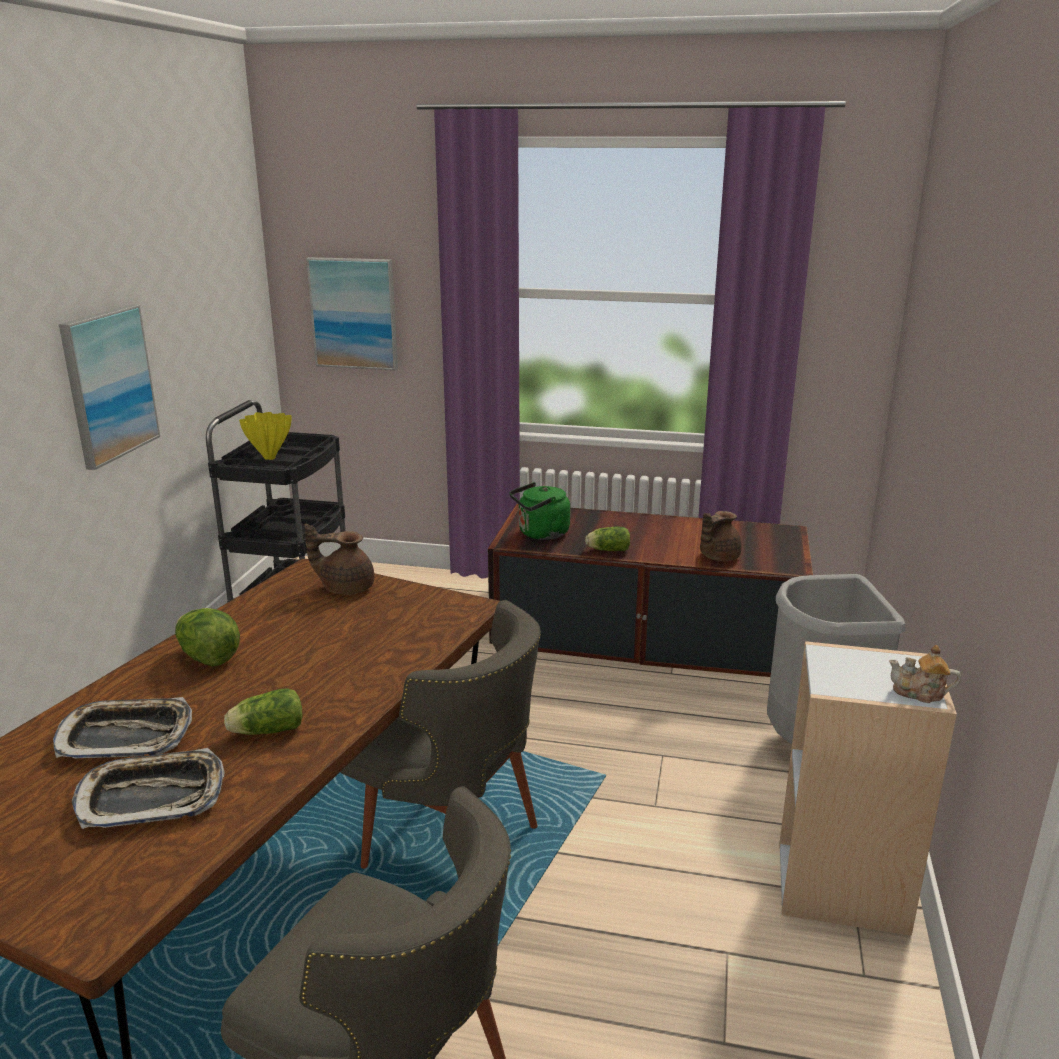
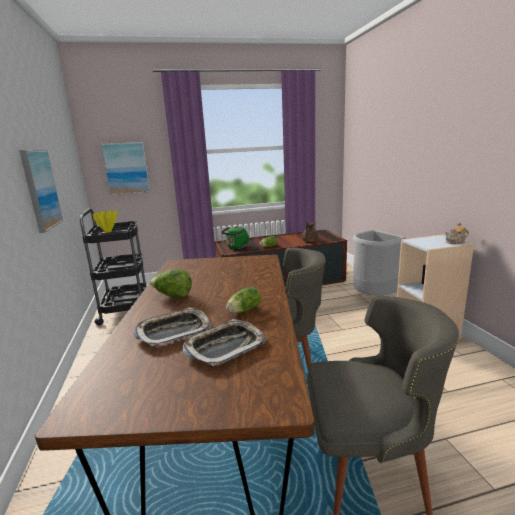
camera: 25 degrees left, 5 degrees down
brown teapot [304,524,374,595] -> none

